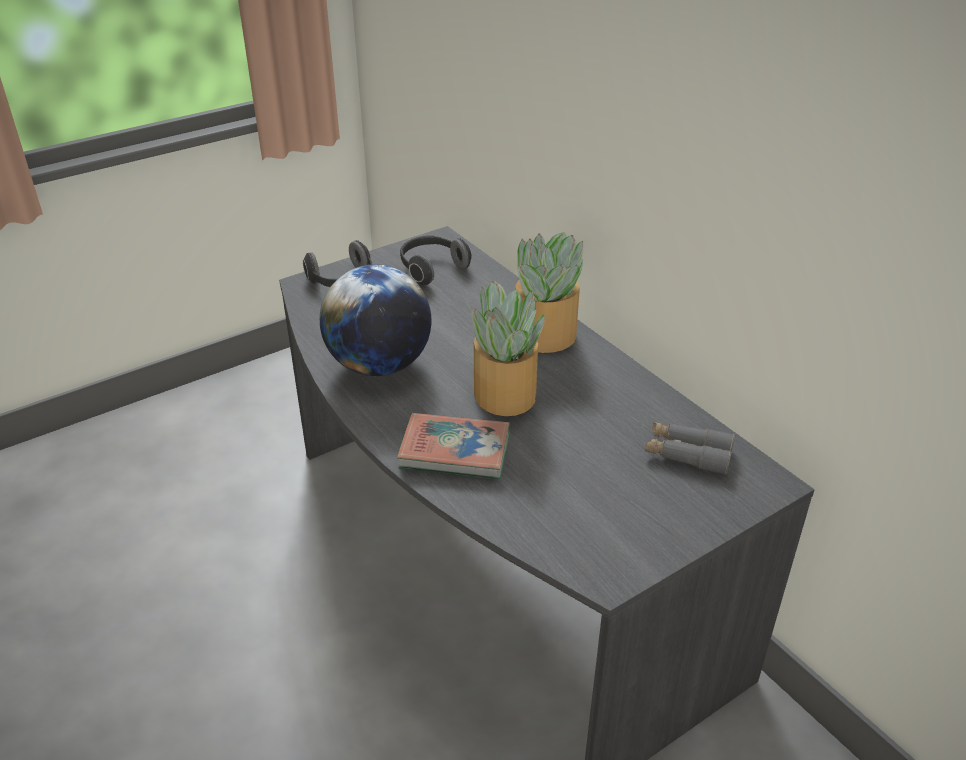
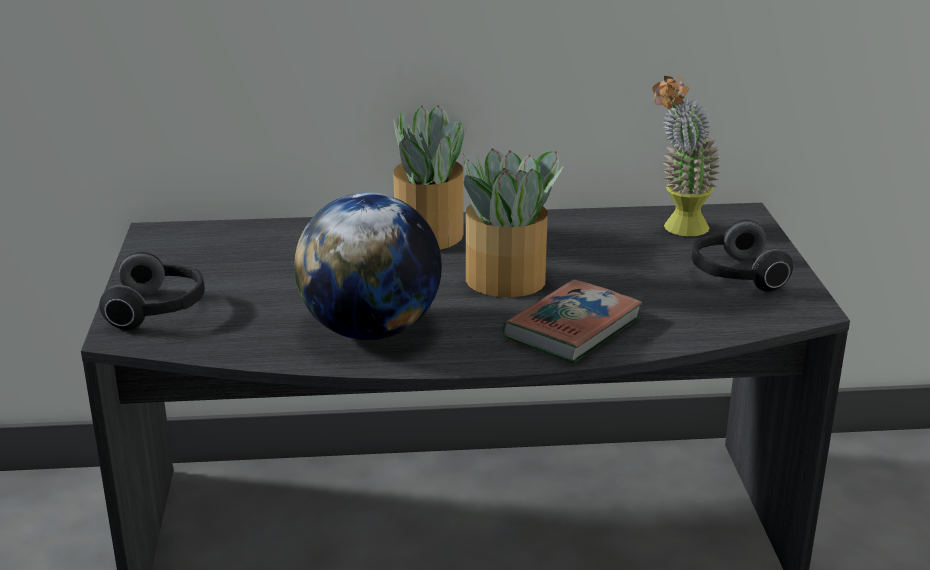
camera: 60 degrees left, 10 degrees down
headphones [400,235,472,285] -> headphones moved to [692,220,793,292]
grey binoculars [645,422,735,474] -> potted plant [652,76,720,236]

